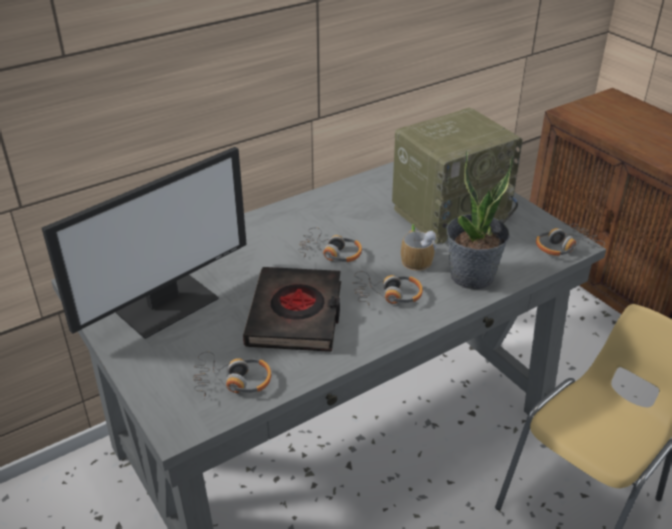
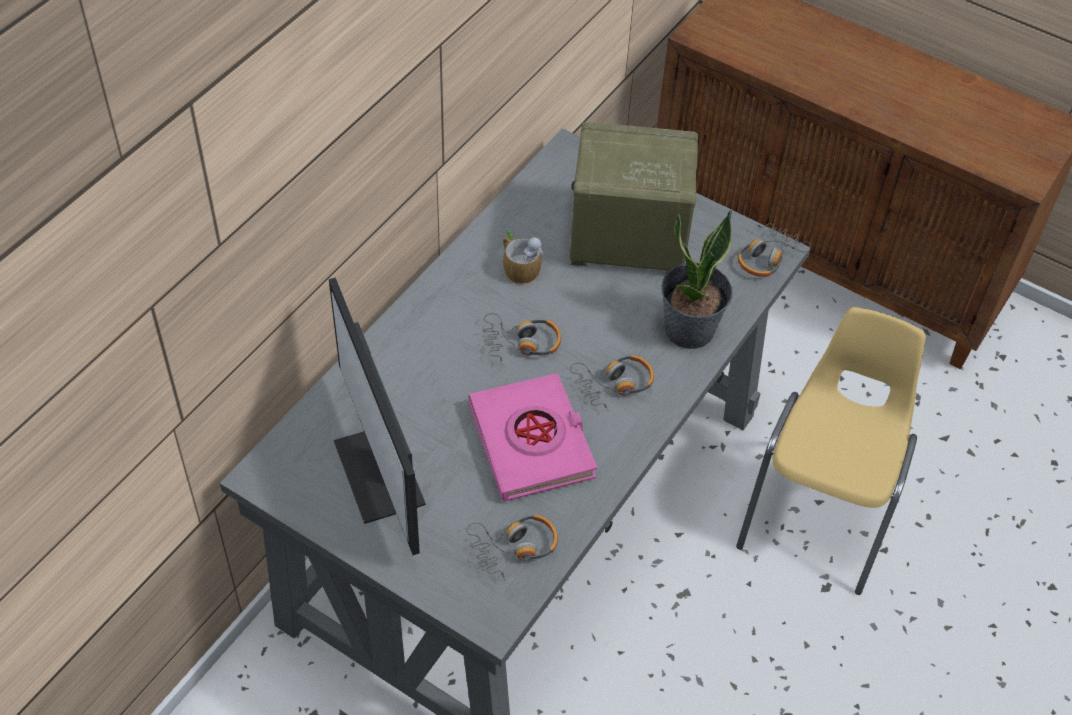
camera: 25 degrees left, 15 degrees up
monitor [42,147,247,339] -> monitor turned 135 degrees clockwise [329,278,426,555]
black book [243,267,341,352] -> pink book [468,373,597,501]
radio [392,108,523,244] -> radio turned 120 degrees counterclockwise [570,122,698,274]
mug [401,224,437,271] -> mug moved to [503,230,543,285]

